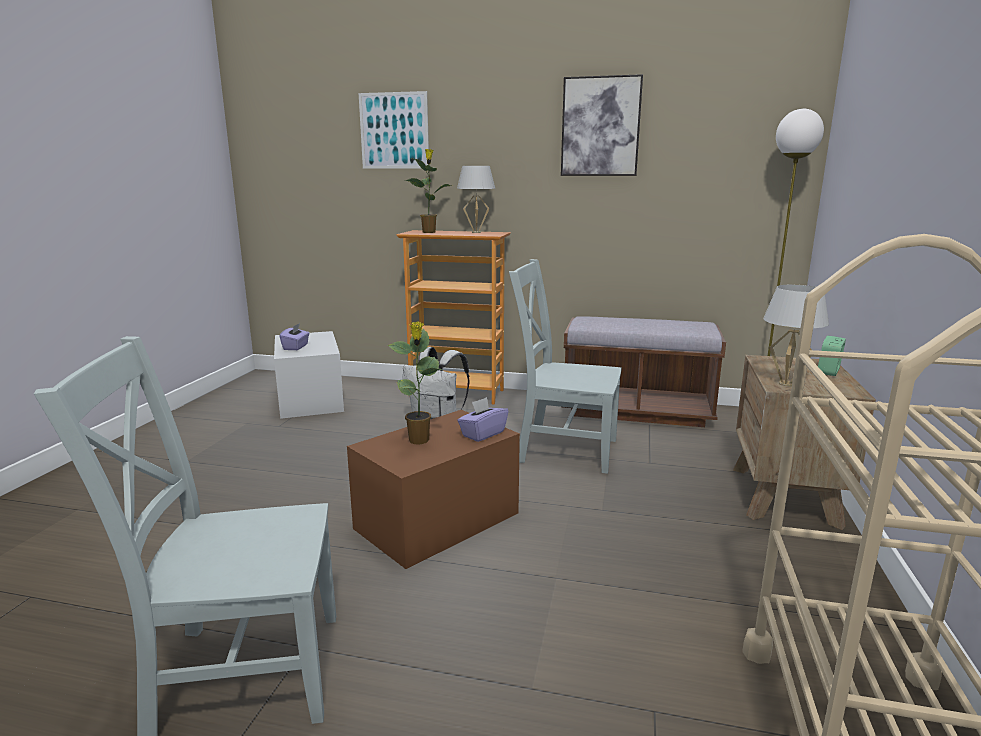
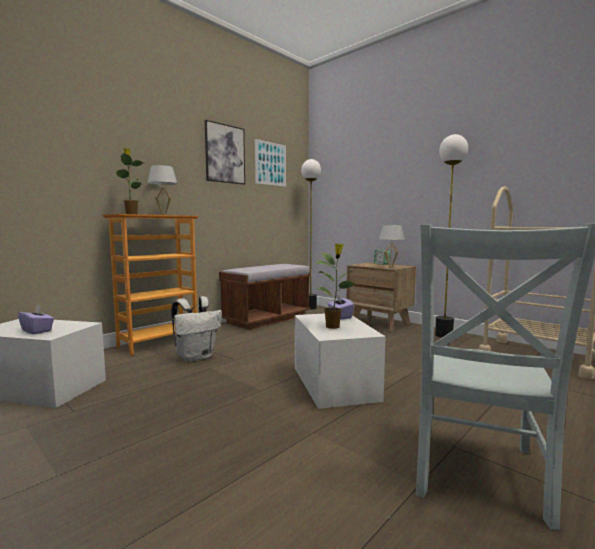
camera: 60 degrees left, 10 degrees down
brown storage box [347,410,520,569] -> white storage box [295,313,386,409]
picture [359,91,429,169] -> picture moved to [255,139,286,187]
grey chair [509,259,622,474] -> none
none -> floor lamp [435,134,468,338]

